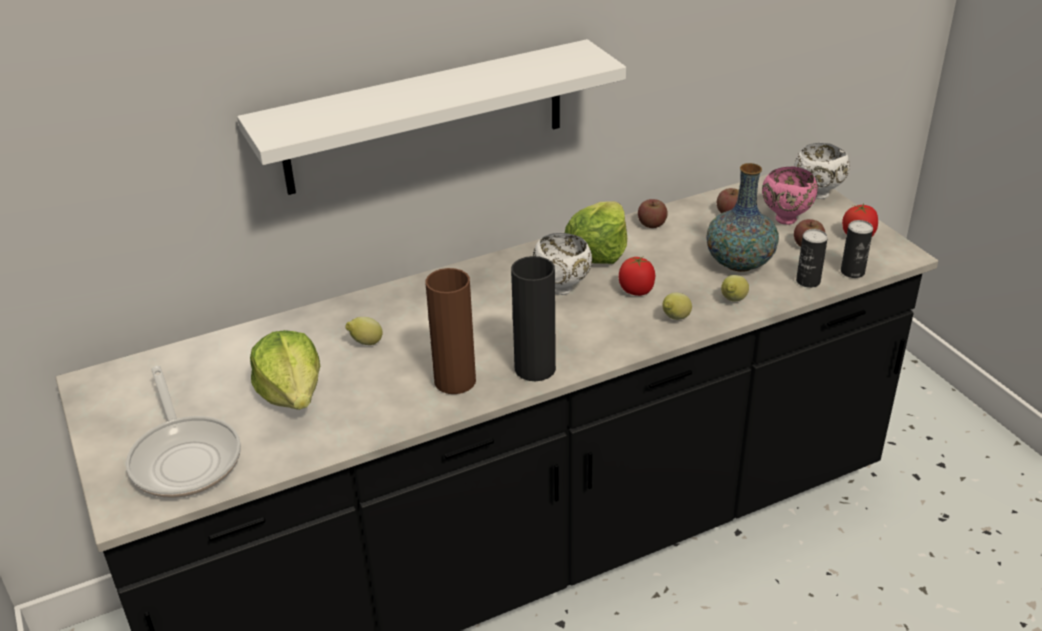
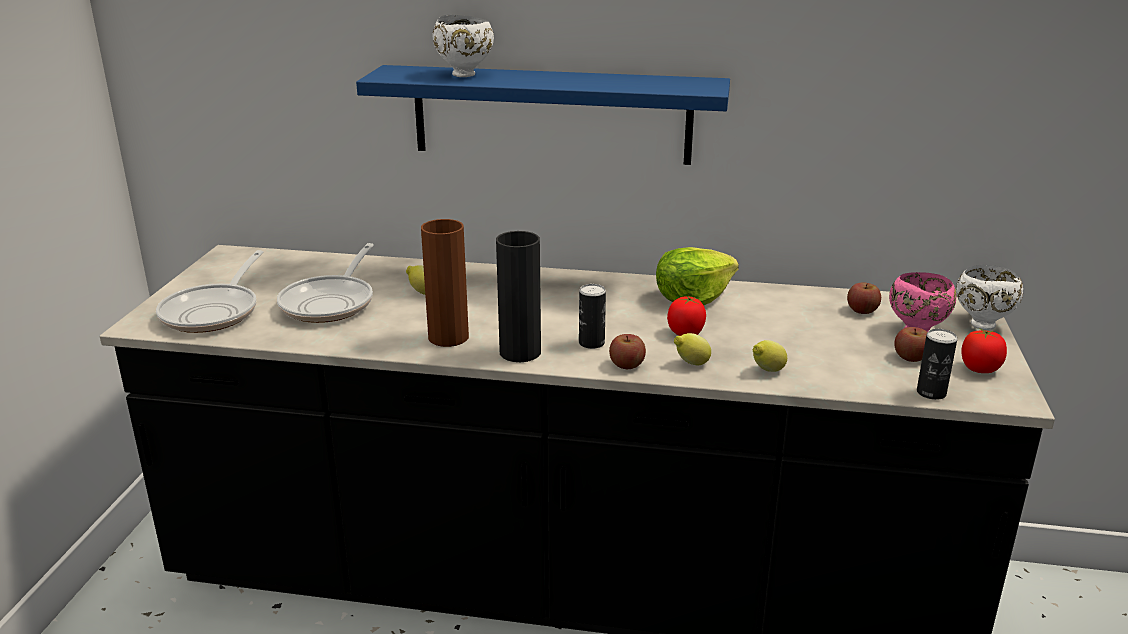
camera: 35 degrees right, 10 degrees down
white shelf [237,39,626,195] -> blue shelf [356,65,730,165]
lettuce [250,330,320,410] -> frying pan [277,243,374,323]
white bowl [532,233,592,295] -> white bowl moved to [432,15,494,77]
apple [638,199,668,228] -> apple moved to [609,334,646,369]
vase [706,163,779,272] -> none
can [796,229,828,288] -> can moved to [579,284,606,349]

